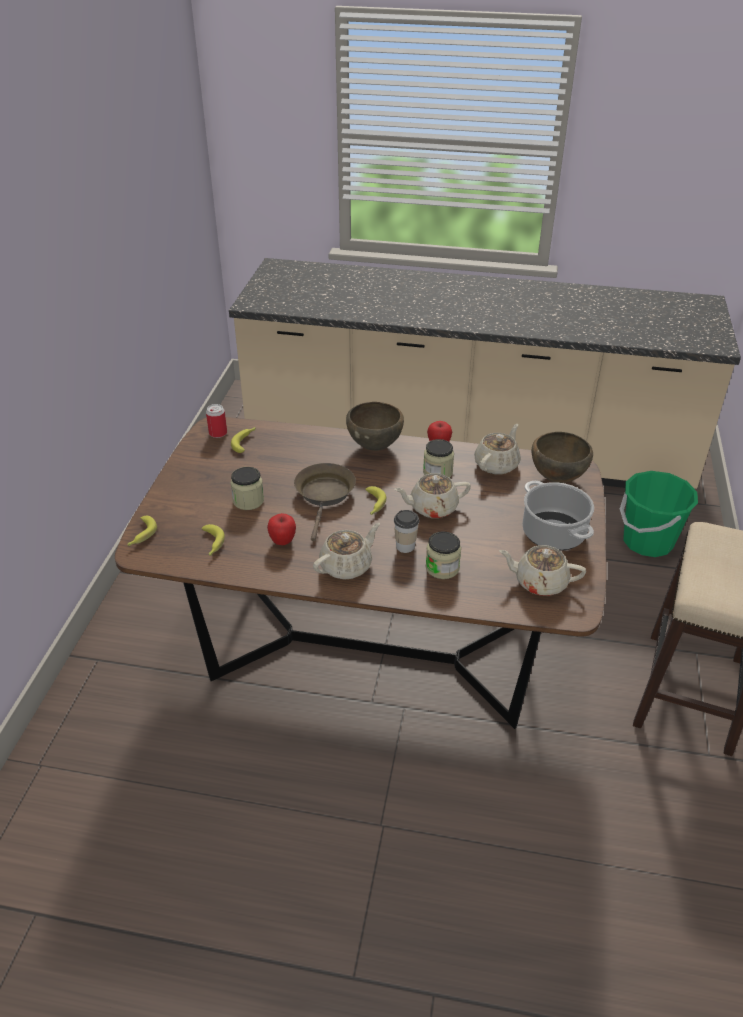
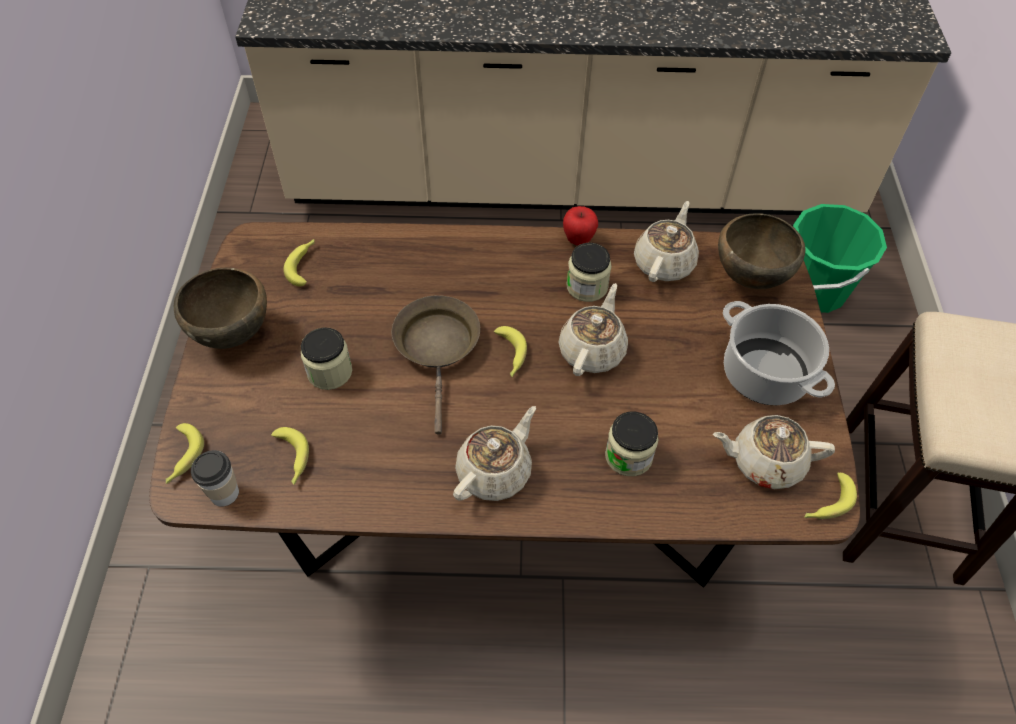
camera: 10 degrees left, 15 degrees up
can [206,404,227,438] -> none
apple [267,513,296,545] -> none
brown bowl [346,402,404,451] -> brown bowl moved to [174,268,267,349]
beige teapot [394,473,471,518] -> beige teapot turned 135 degrees clockwise [558,283,628,376]
cup [394,510,419,553] -> cup moved to [191,450,239,507]
none -> banana [804,473,857,519]

